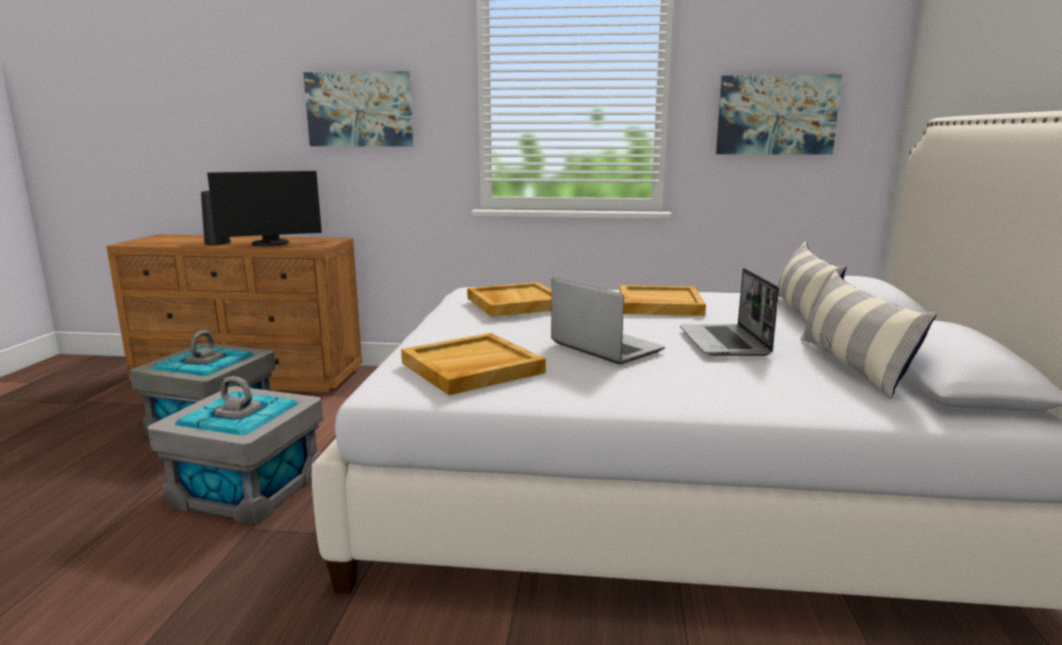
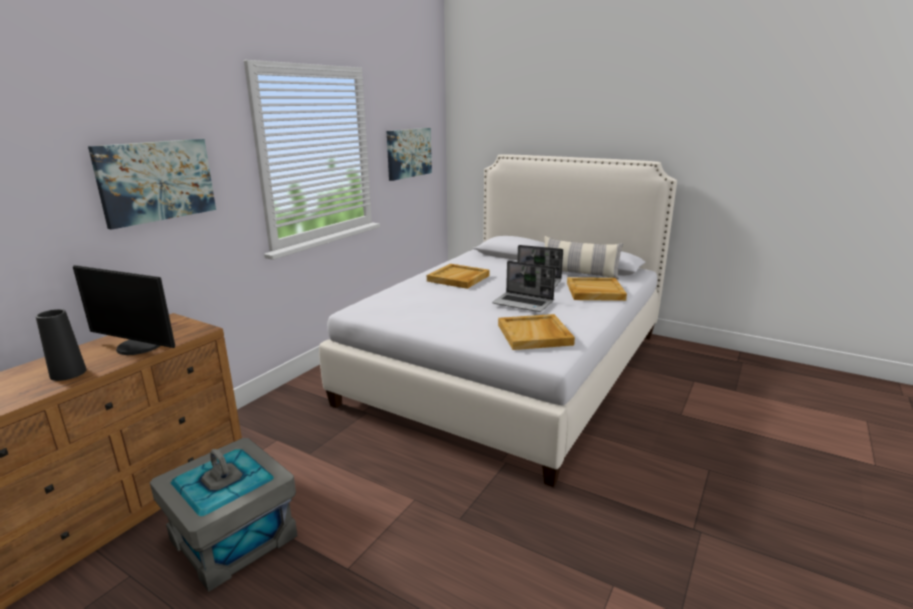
camera: 65 degrees left, 5 degrees up
grey storage box [148,376,323,525] -> none
monitor [207,171,322,246] -> monitor turned 105 degrees clockwise [73,265,175,355]
beige tray [467,282,551,317] -> beige tray moved to [567,277,627,301]
laptop [551,278,665,364] -> laptop turned 135 degrees counterclockwise [492,261,556,312]
pillow [778,242,846,322] -> none

